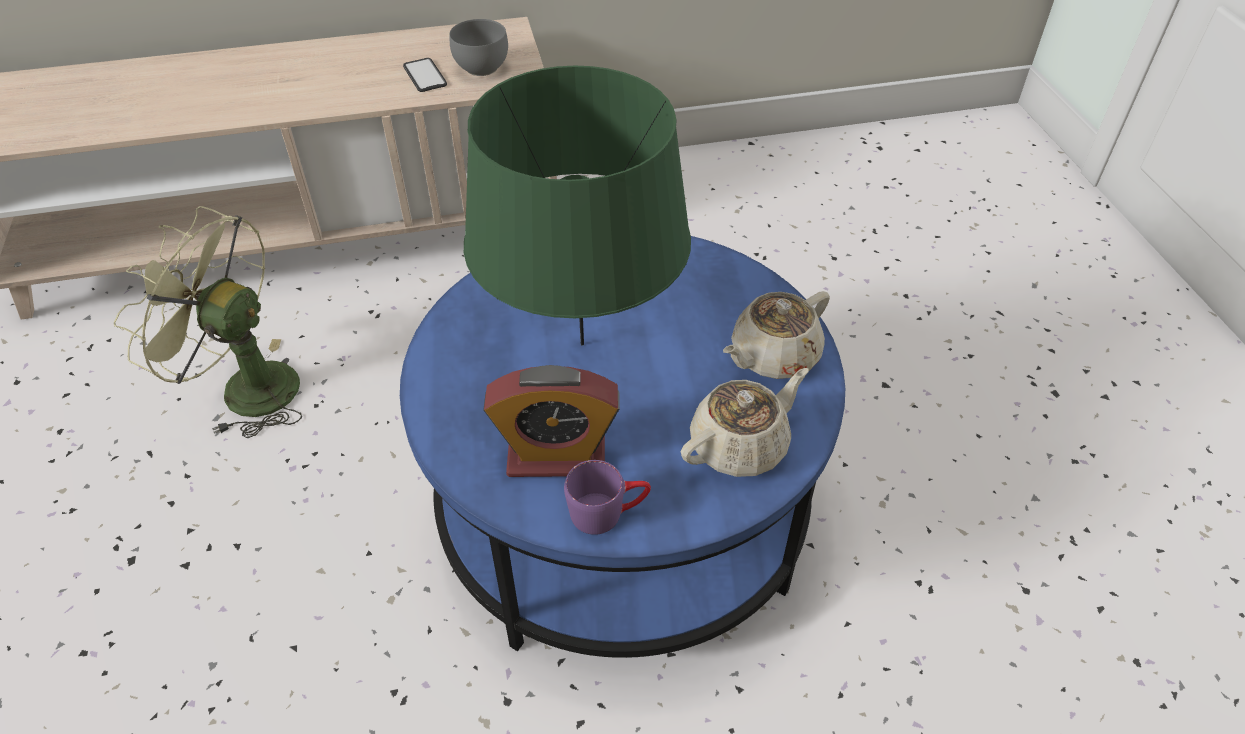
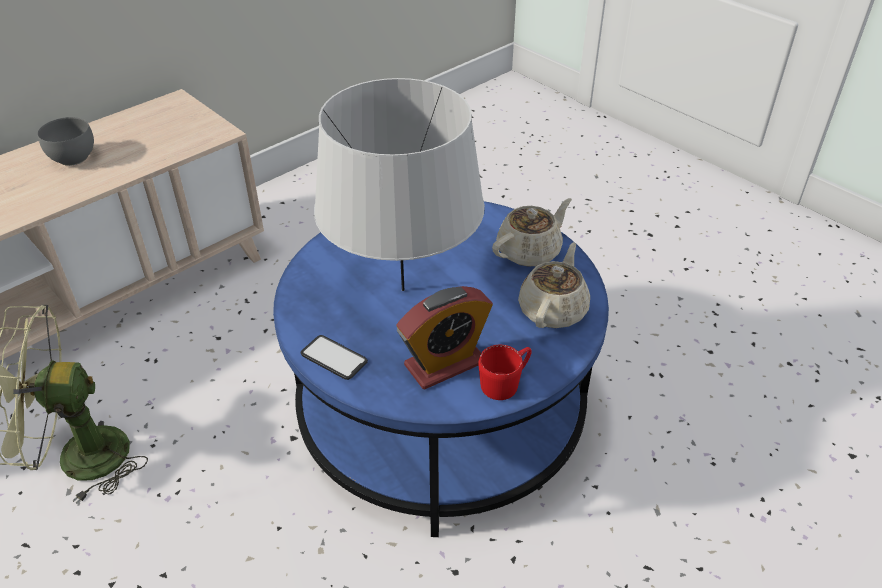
camera: 30 degrees left, 5 degrees down
phone [403,58,447,92] -> phone moved to [301,335,368,380]
grey bowl [449,19,508,76] -> grey bowl moved to [38,117,94,166]
green table lamp [464,66,691,345] -> grey table lamp [314,78,485,291]
purple mug [564,460,651,535] -> red mug [478,345,532,400]
beige teapot [723,291,830,379] -> beige teapot turned 150 degrees counterclockwise [492,198,572,267]

